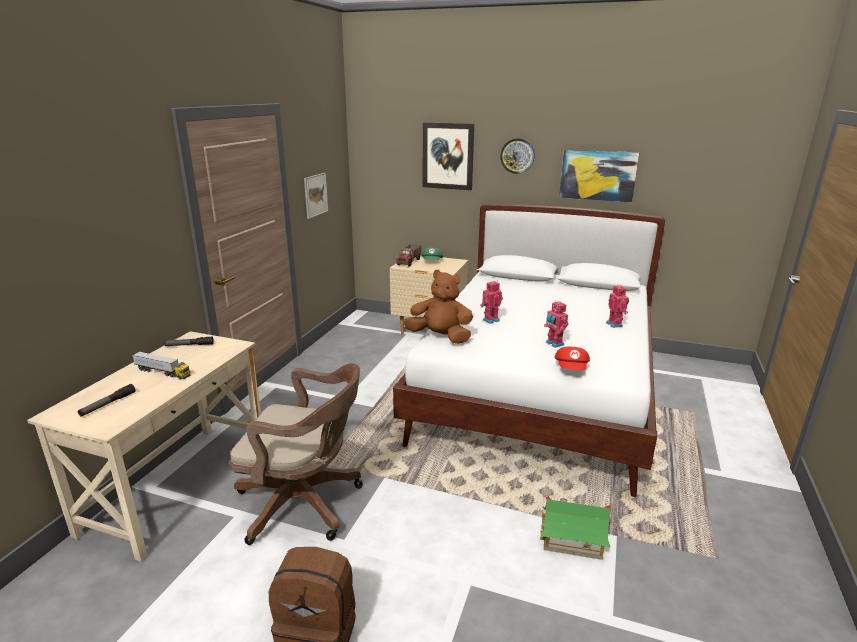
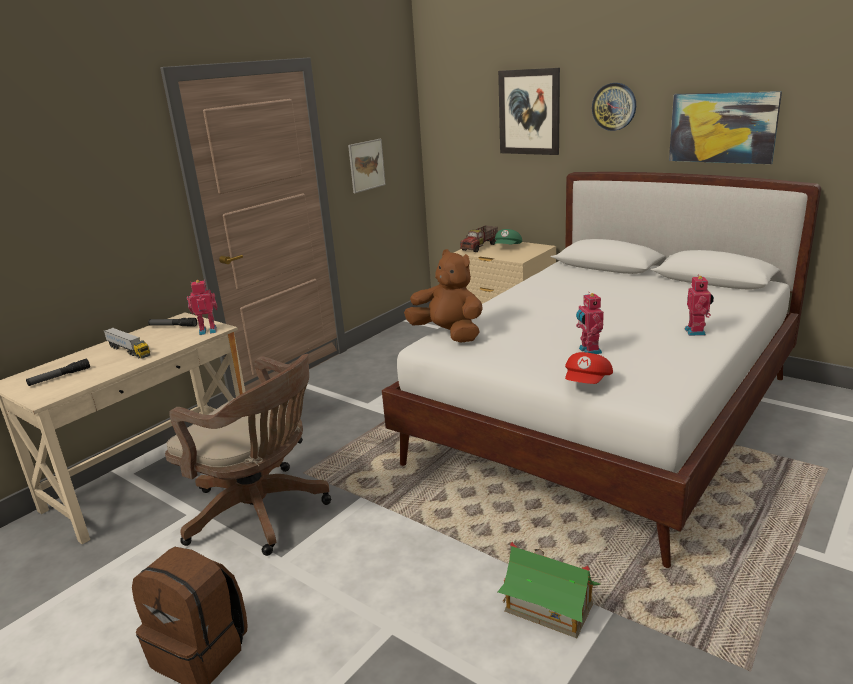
camera: 20 degrees right, 0 degrees up
toy robot [480,281,503,324] -> toy robot moved to [187,280,217,335]

